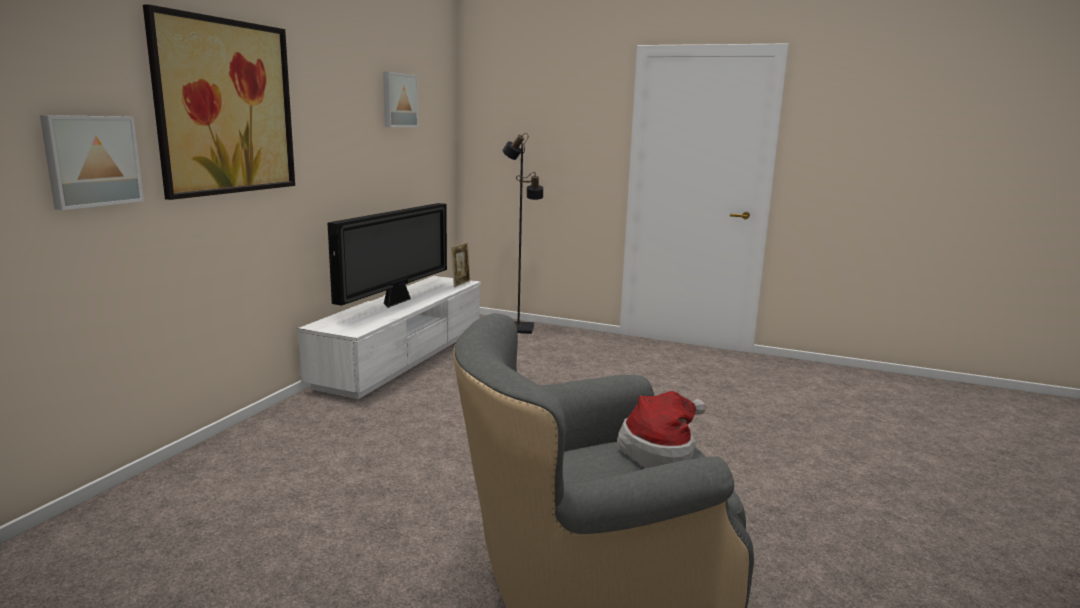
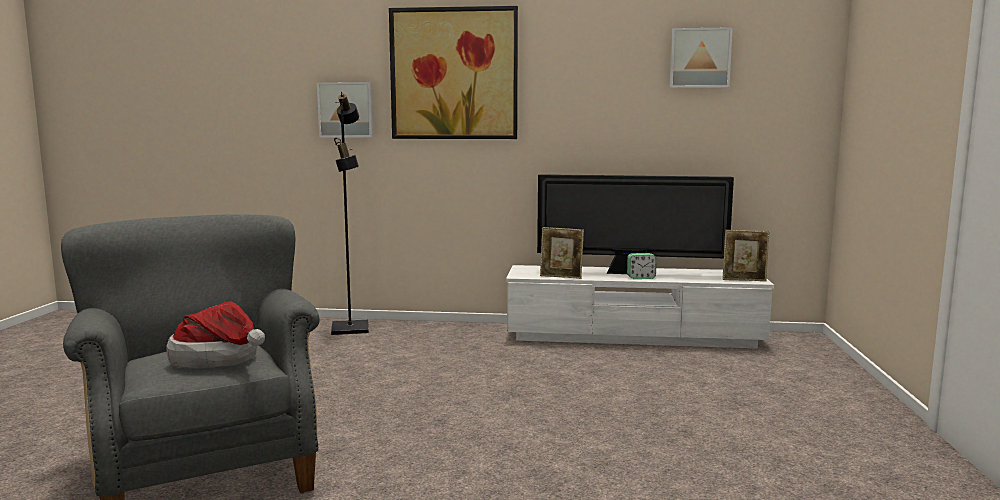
camera: 75 degrees right, 5 degrees down
black floor lamp [502,133,543,334] -> black floor lamp moved to [331,92,369,335]
none -> picture frame [540,227,584,279]
none -> alarm clock [627,253,657,279]

